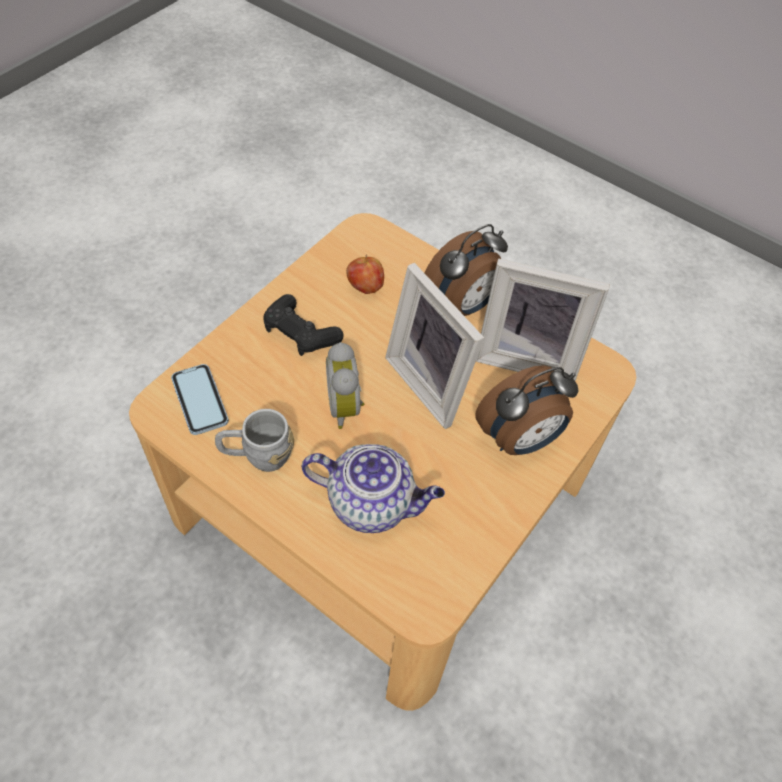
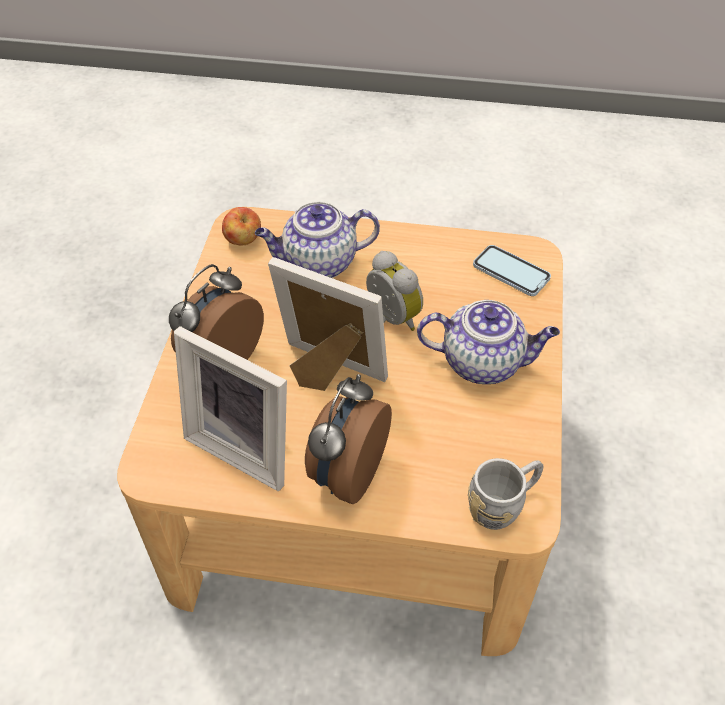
camera: 155 degrees right, 5 degrees down
grey mug [215,409,294,472] -> grey mug moved to [468,458,543,530]
black game controller [263,294,344,356] -> teapot [417,300,560,384]
apple [346,255,384,294] -> apple moved to [222,207,261,246]
picture frame [476,258,610,381] -> picture frame turned 135 degrees counterclockwise [174,326,287,491]

